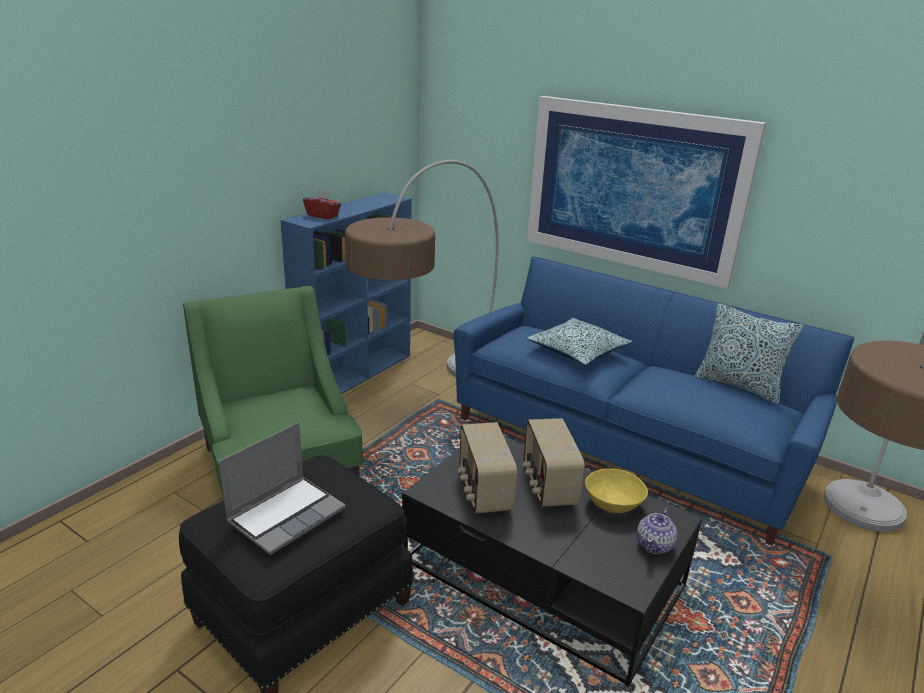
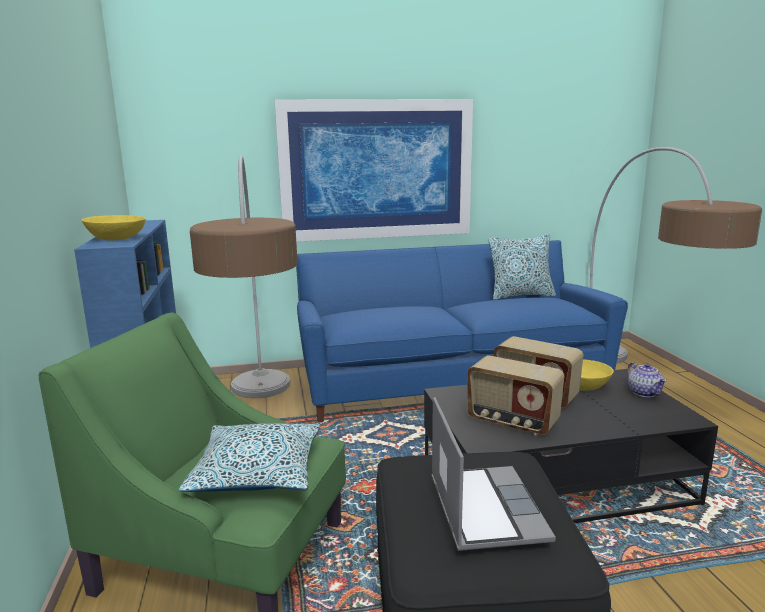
camera: 45 degrees left, 10 degrees down
red tissue box [303,189,341,219] -> yellow bowl [82,215,146,241]
pillow [527,318,632,365] -> pillow moved to [179,423,320,492]

